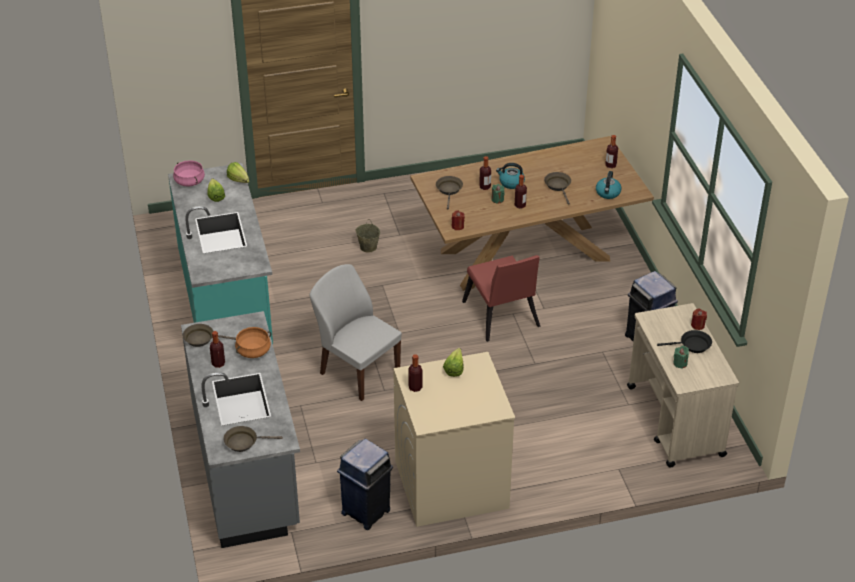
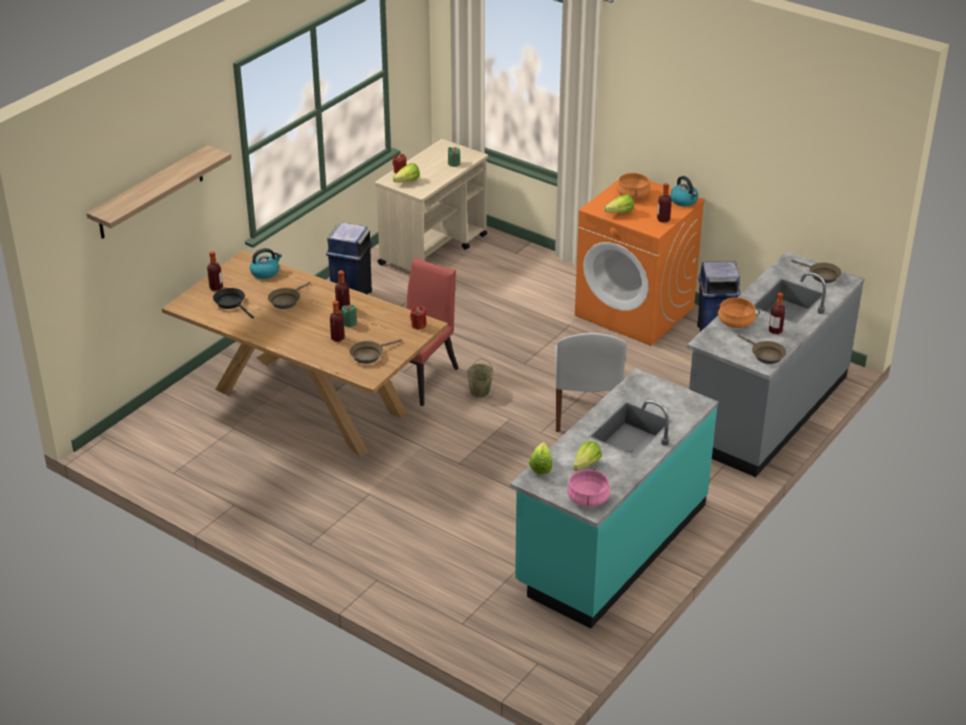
camera: 130 degrees left, 5 degrees down
beige bucket [356,219,380,253] -> beige bucket moved to [466,358,494,398]
beige washing machine [393,352,515,527] -> orange washing machine [575,173,705,346]
kettle [496,163,525,189] -> kettle moved to [670,176,698,206]
black frying pan [657,330,712,353] -> black frying pan moved to [213,288,254,319]
none -> shelf [86,145,231,239]
none -> lettuce [393,163,420,182]
none -> orange cooking pot [617,173,651,199]

